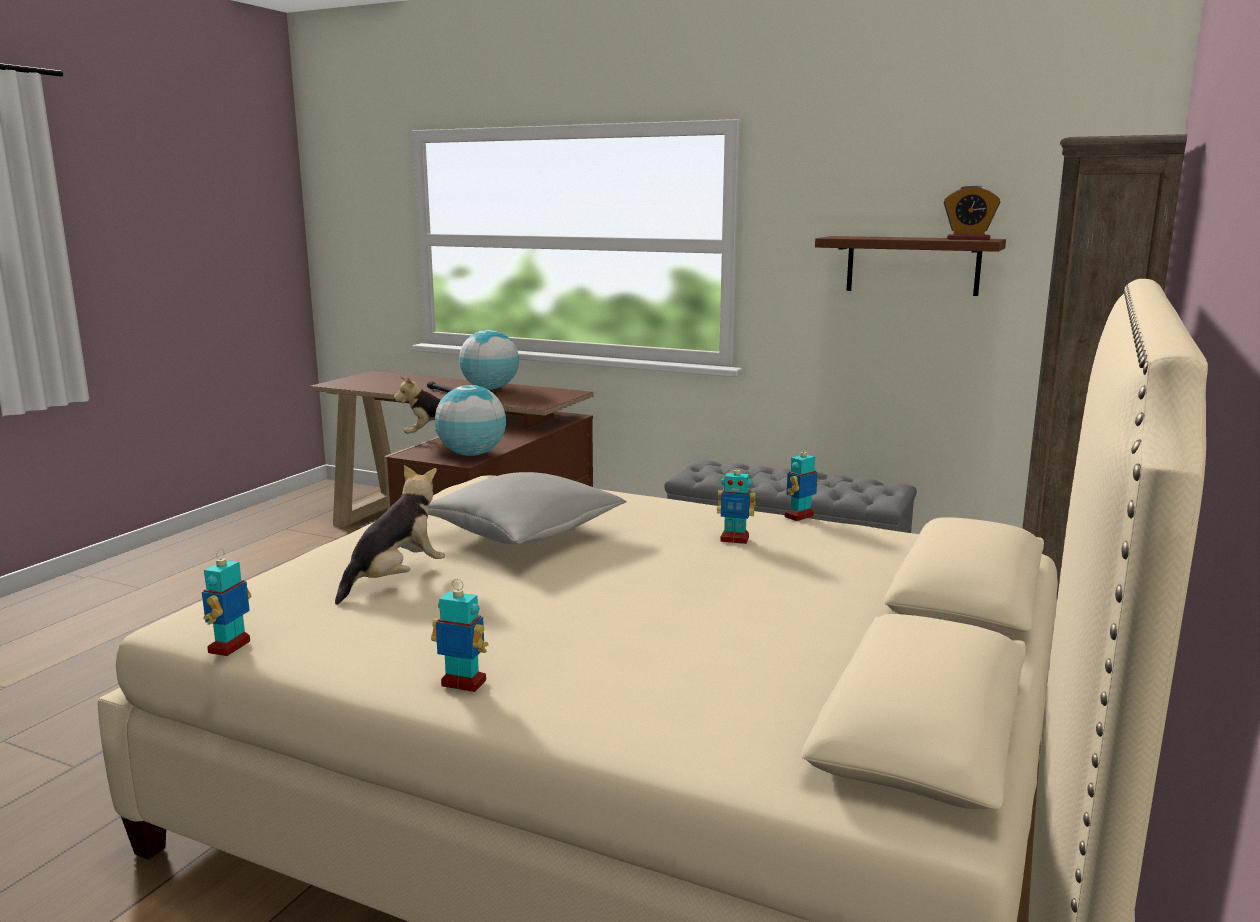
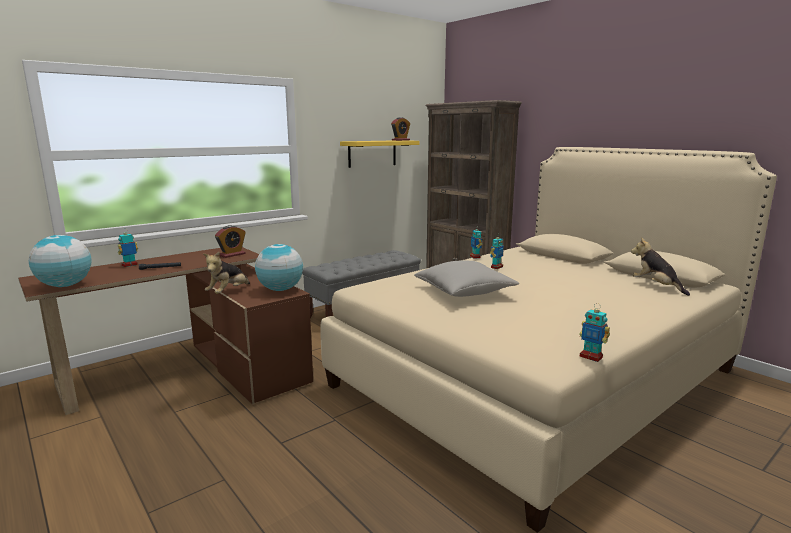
camera: 65 degrees left, 0 degrees up
plush toy [335,465,445,605] -> plush toy moved to [631,238,690,296]
toy robot [431,579,488,692] -> toy robot moved to [118,229,138,267]
globe [459,330,519,390] -> globe moved to [29,235,92,287]
brown shelf [815,236,1006,296] -> yellow shelf [340,140,419,168]
none -> alarm clock [215,225,246,258]

